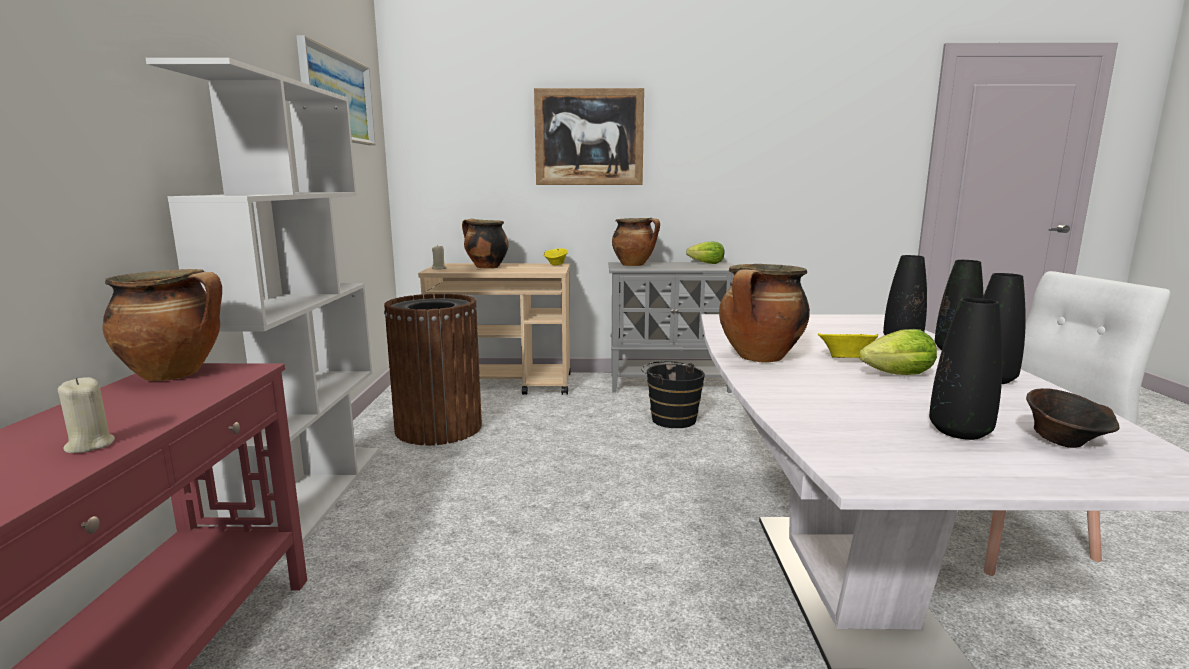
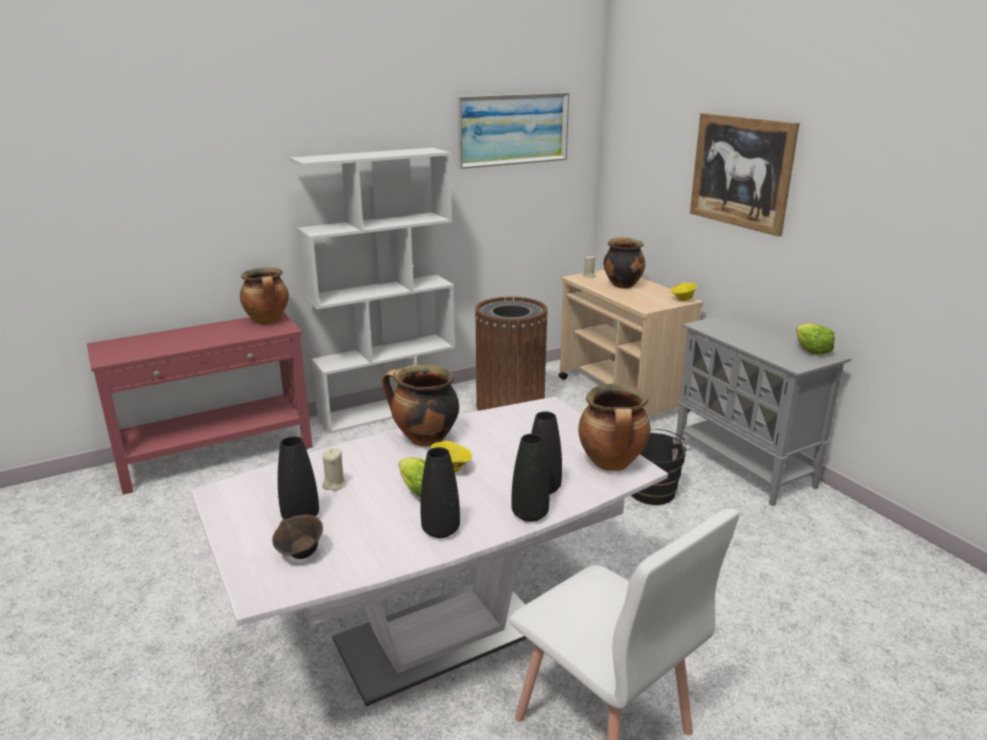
camera: 60 degrees right, 10 degrees up
beige candle [58,377,115,453] -> beige candle moved to [322,448,347,491]
cooking pot [612,218,660,266] -> cooking pot moved to [578,384,651,471]

